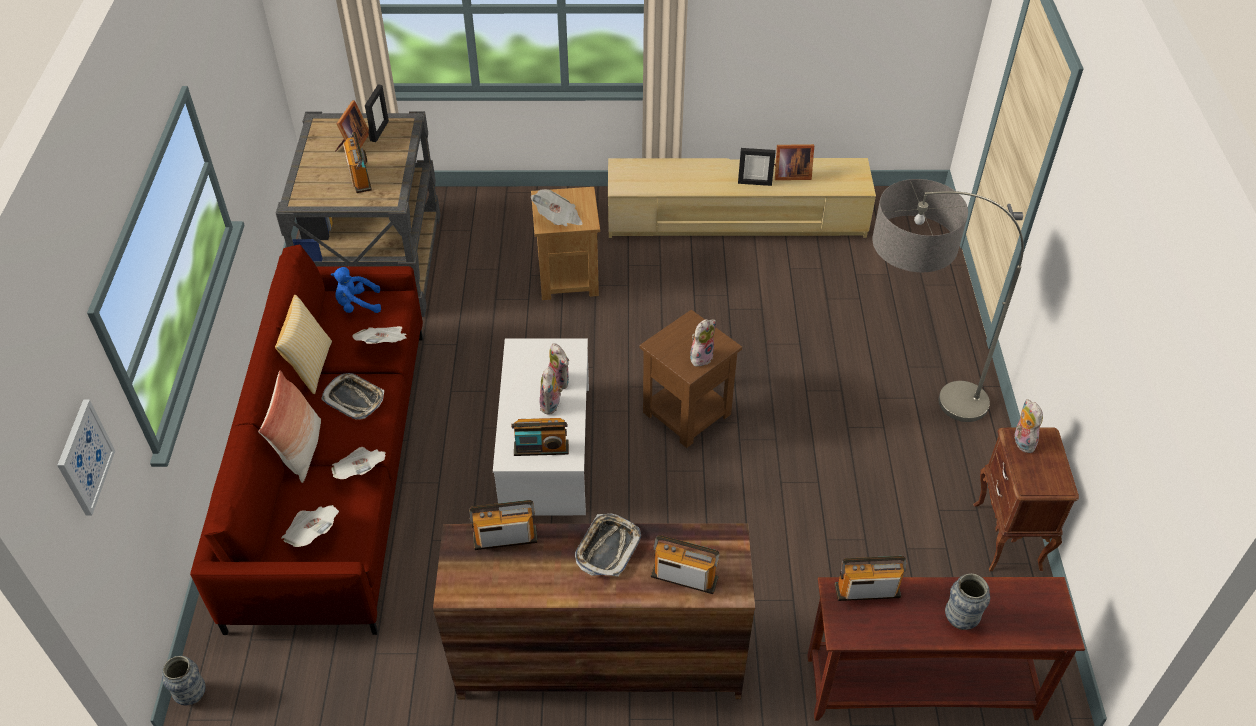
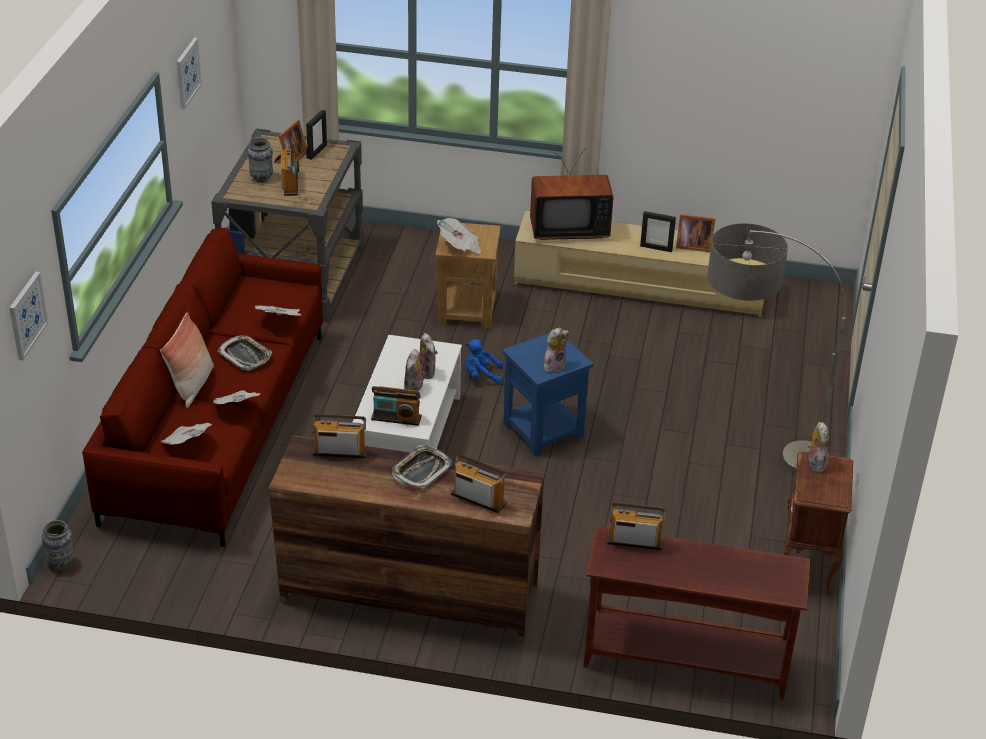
camera: 10 degrees right, 10 degrees down
pillow [275,295,332,394] -> none
blue plush toy [331,267,381,313] -> blue plush toy moved to [465,339,503,384]
brown side table [640,310,742,448] -> blue side table [502,333,594,456]
vase [945,574,990,630] -> vase moved to [247,137,273,182]
none -> picture [176,38,202,110]
none -> television [530,147,614,240]

